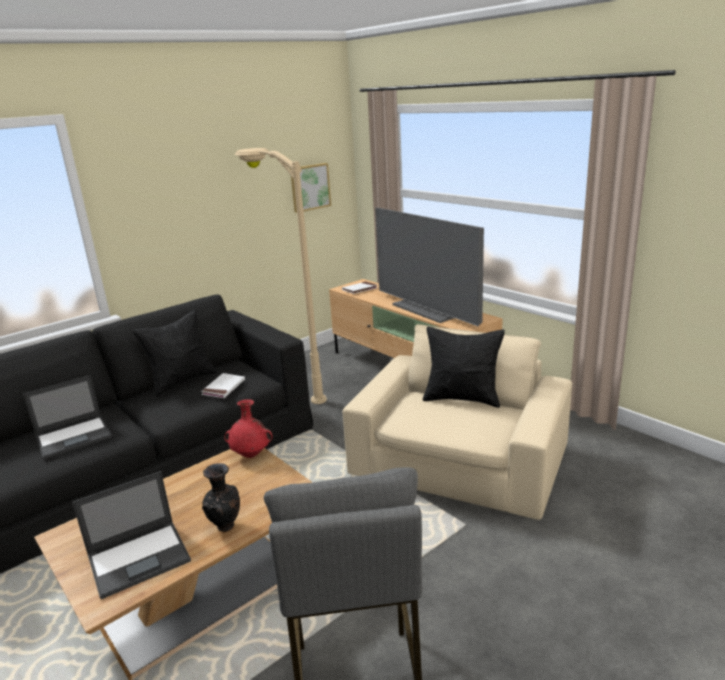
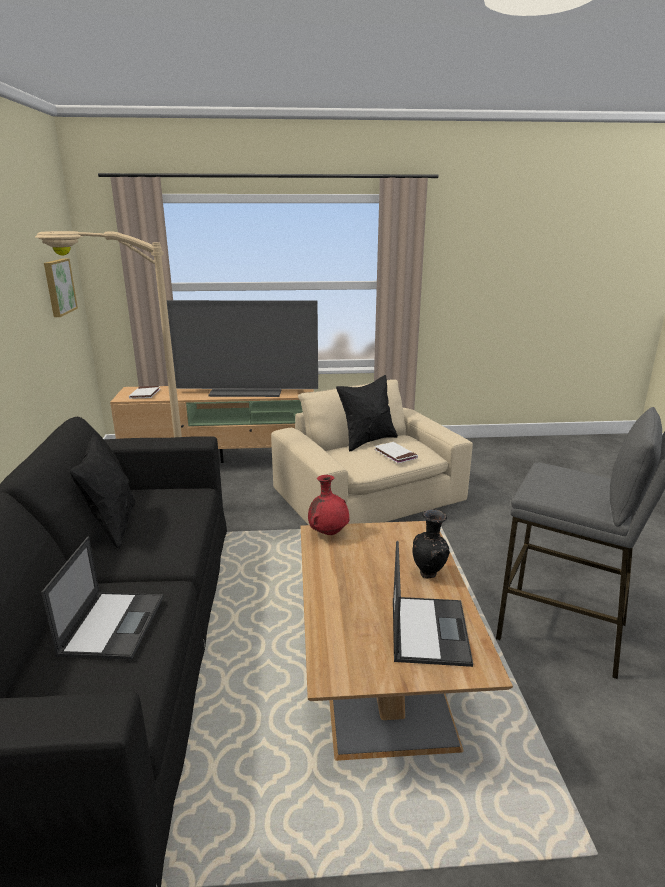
camera: 55 degrees left, 0 degrees up
white book [201,373,245,398] -> white book moved to [374,442,418,463]

